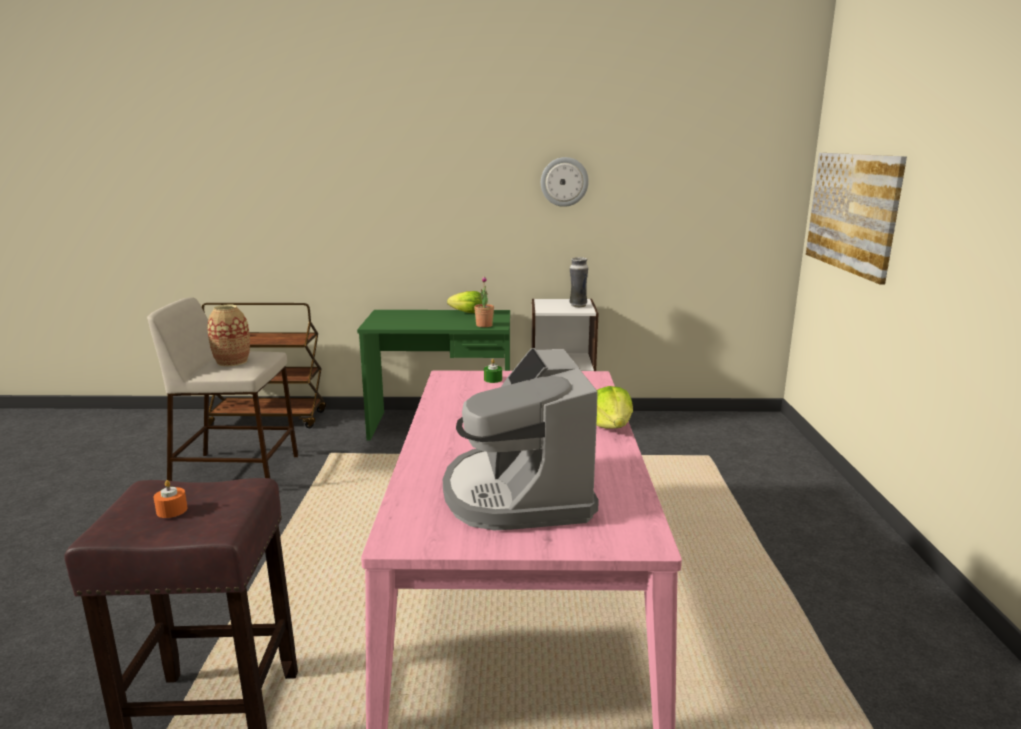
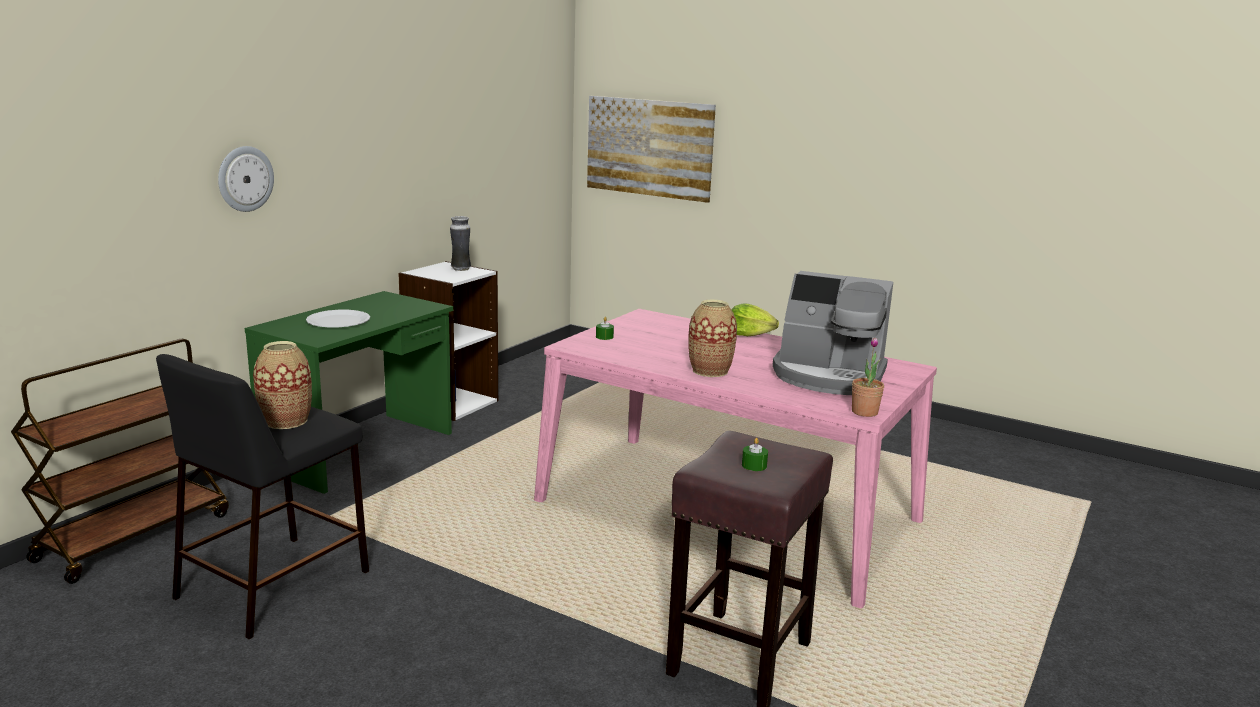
camera: 60 degrees left, 0 degrees up
beige stool [147,297,298,481] -> black stool [156,354,369,639]
orange candle [154,480,188,518] -> green candle [742,438,768,471]
lettuce [447,291,482,313] -> none
potted plant [474,276,494,327] -> potted plant moved to [852,337,884,417]
wall clock [541,157,589,207] -> wall clock moved to [218,146,274,212]
none -> white plate [306,310,370,327]
none -> vase [688,299,737,377]

